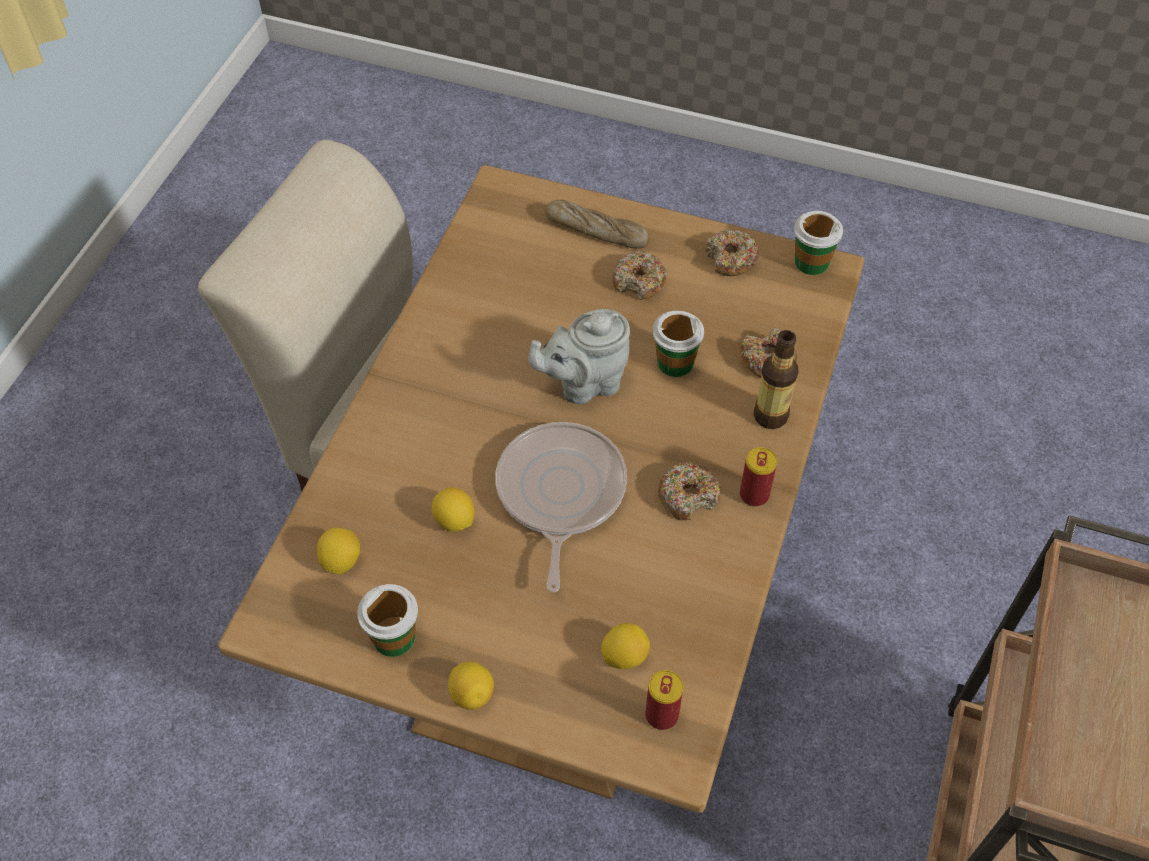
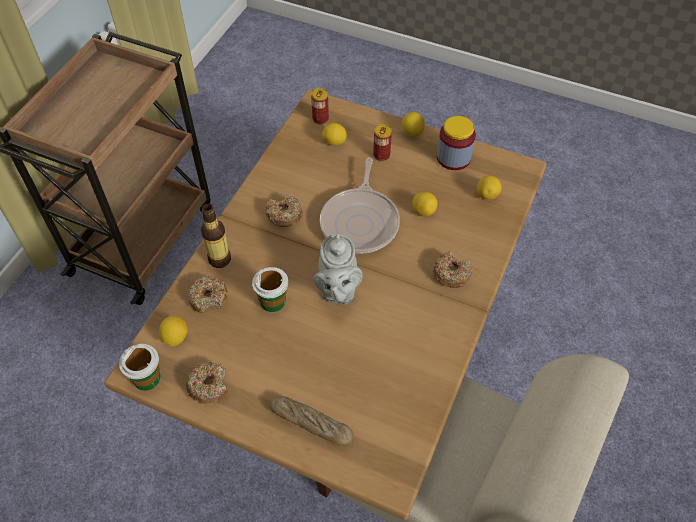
camera: 175 degrees left, 0 degrees up
cup [357,584,418,657] -> jar [437,116,476,170]
grey teapot [528,309,630,404] -> grey teapot turned 105 degrees clockwise [314,233,363,304]
donut [612,251,667,300] -> donut moved to [433,251,472,288]
can [740,447,777,507] -> can moved to [373,124,392,161]
none -> lemon [159,316,188,347]

